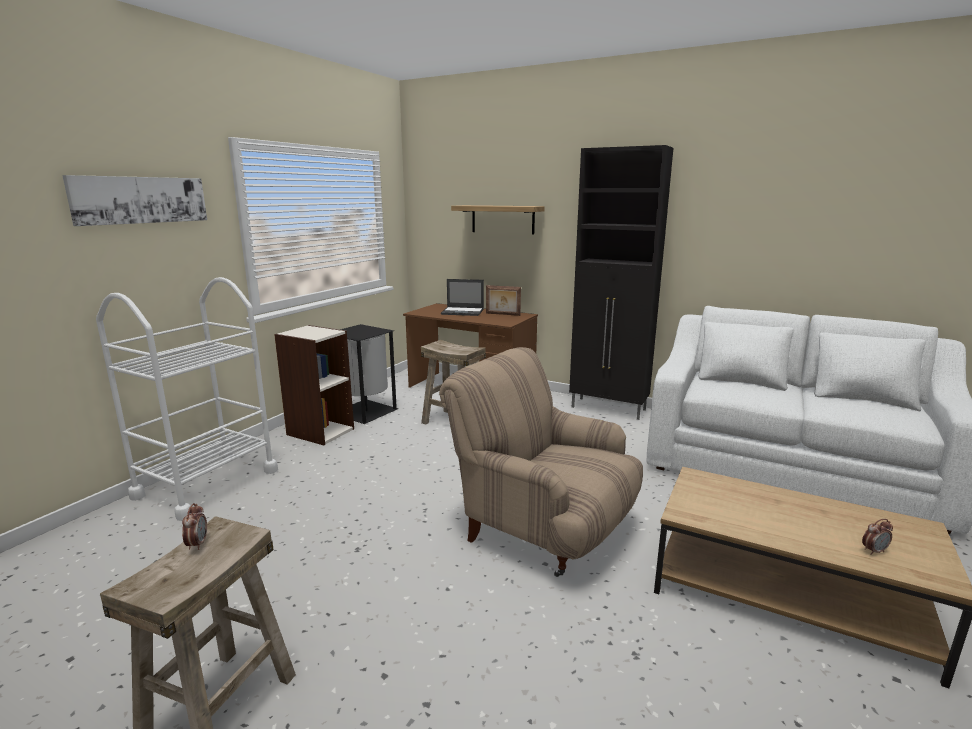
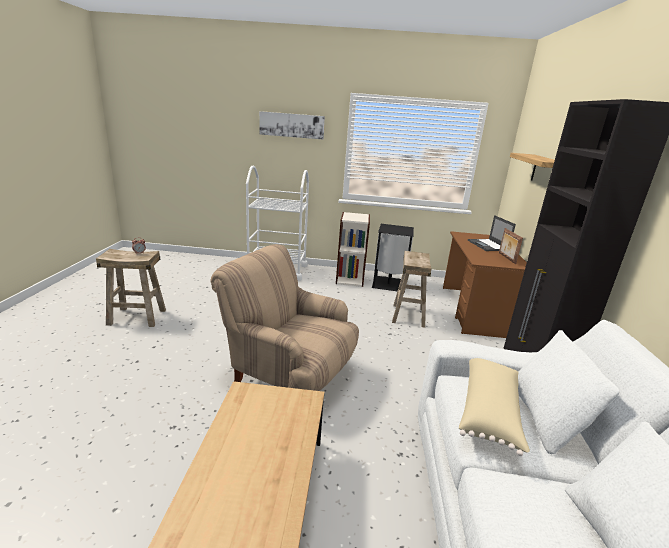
camera: 65 degrees right, 5 degrees up
beige armchair [439,347,643,577] -> beige armchair turned 75 degrees counterclockwise [210,244,359,391]
alarm clock [862,519,893,555] -> none
none -> beige pillow [459,358,530,456]

